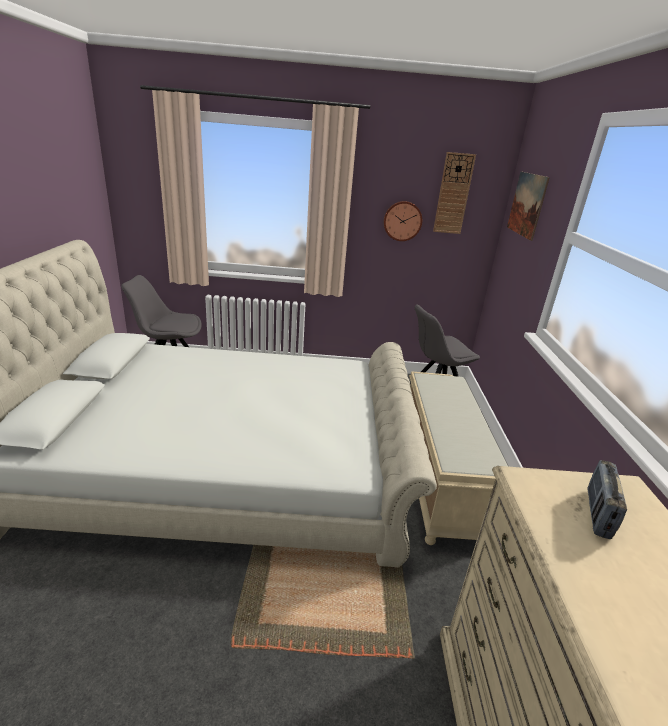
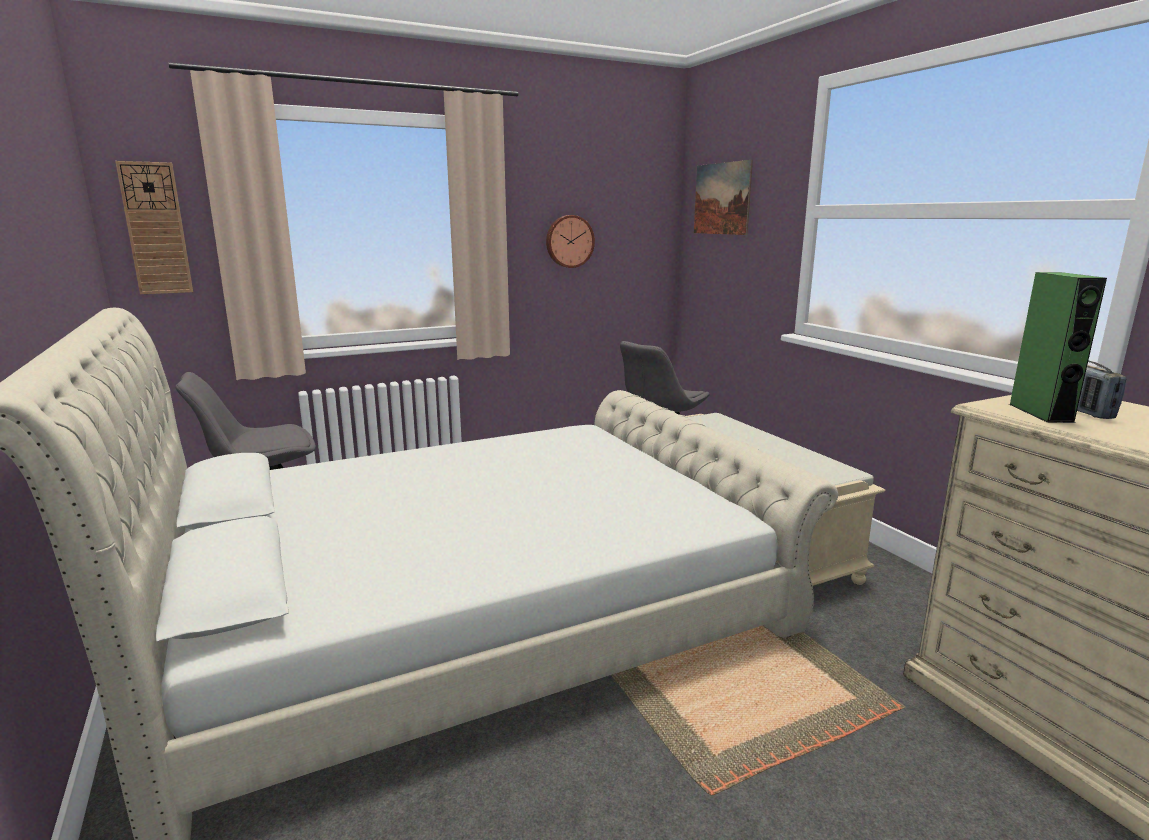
camera: 25 degrees left, 10 degrees down
wall clock [433,152,476,234] -> wall clock moved to [115,161,193,294]
none -> green speaker [1009,272,1107,423]

